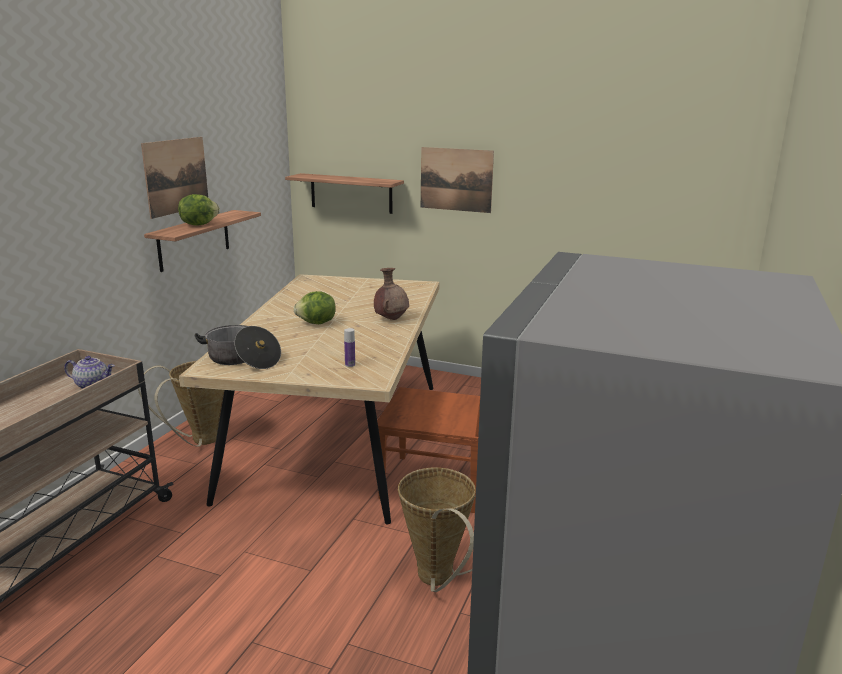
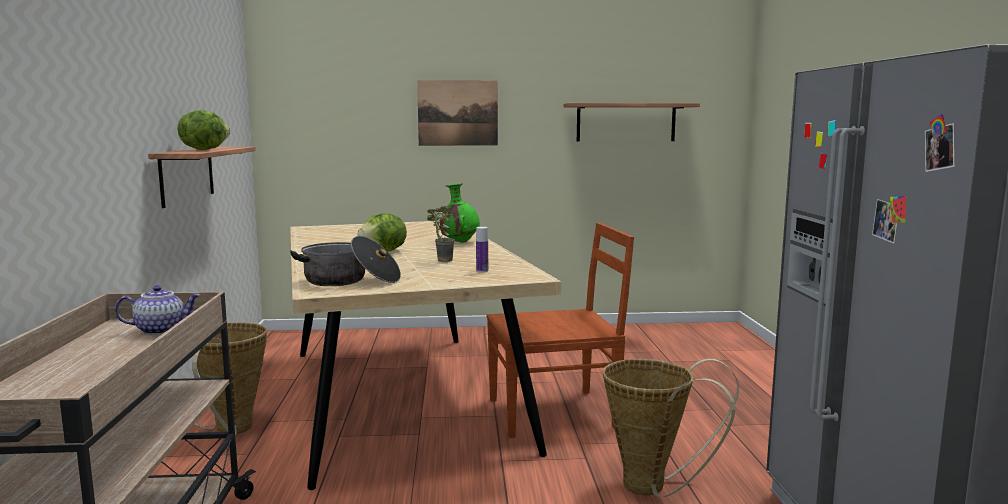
camera: 25 degrees left, 10 degrees down
picture [141,137,208,219] -> none
shelf [285,173,404,214] -> shelf moved to [563,103,700,141]
brown vase [374,268,409,320] -> green vase [440,183,480,243]
none -> potted plant [427,206,455,262]

